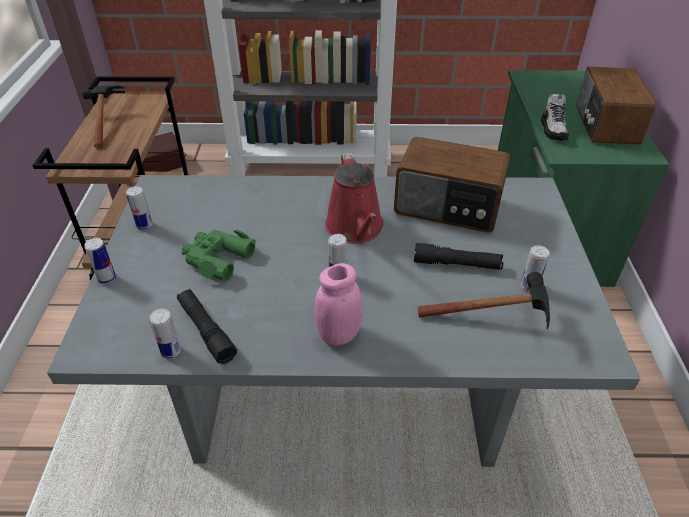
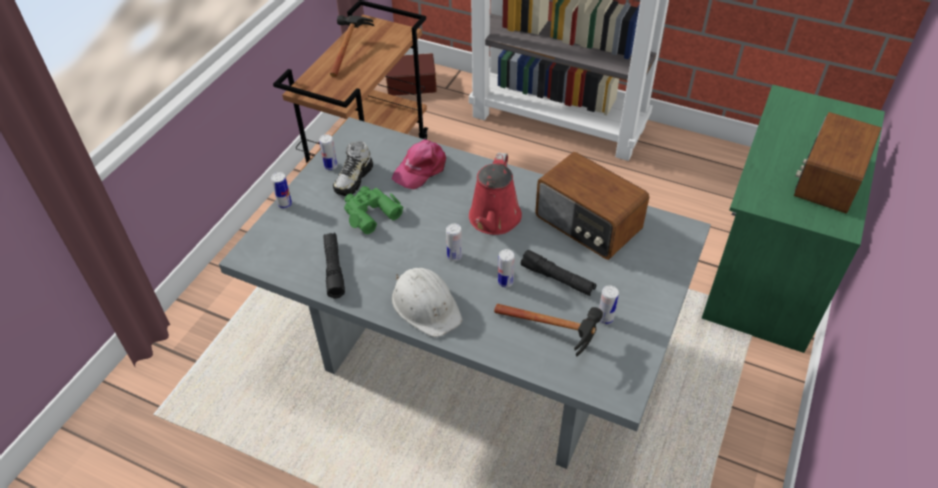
camera: 25 degrees right, 5 degrees up
can [150,309,181,358] -> can moved to [498,249,515,287]
pink jar [314,263,363,346] -> white hard hat [392,268,462,337]
shoe [541,94,569,140] -> shoe moved to [333,141,373,196]
none -> pink cap [392,139,446,189]

